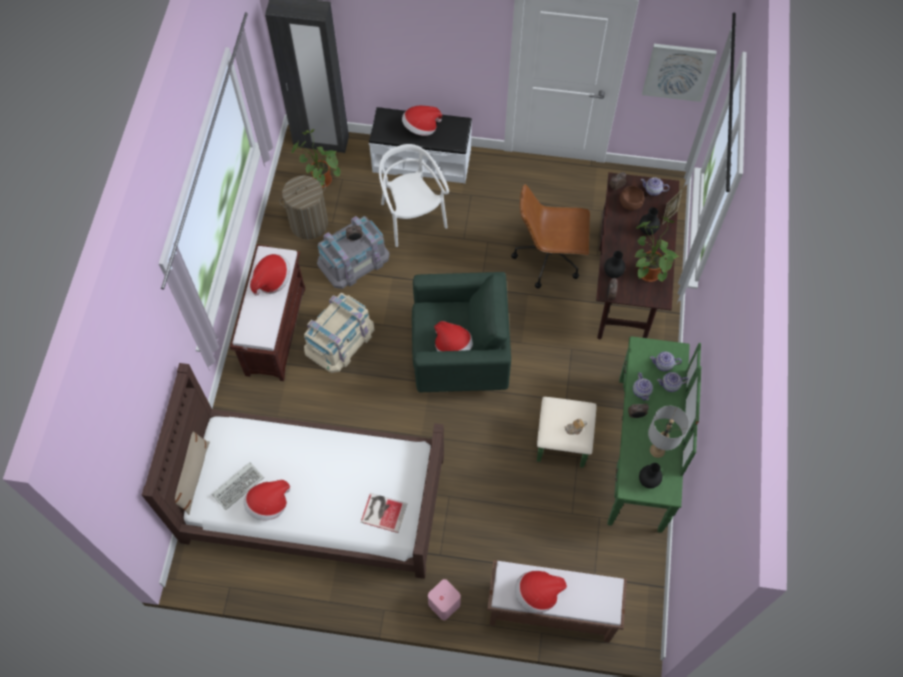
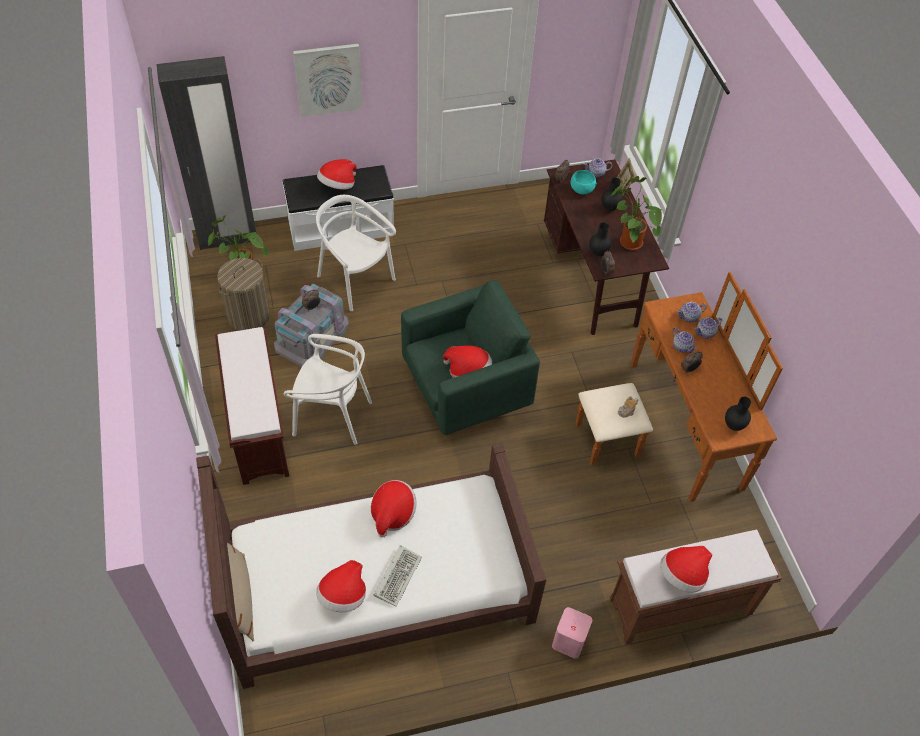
camera: 25 degrees left, 10 degrees down
keyboard [212,462,264,510] -> keyboard moved to [373,545,422,607]
hat [250,254,291,296] -> hat moved to [371,480,417,538]
beige storage box [304,293,374,373] -> white chair [284,334,372,445]
book [361,493,408,533] -> none
brown office chair [511,184,590,288] -> none
green dresser [537,336,701,533] -> brown dresser [576,272,783,502]
brown bowl [620,186,644,211] -> turquoise bowl [571,170,597,194]
picture [642,44,717,102] -> picture moved to [293,44,362,117]
grey table lamp [648,406,689,458] -> none

